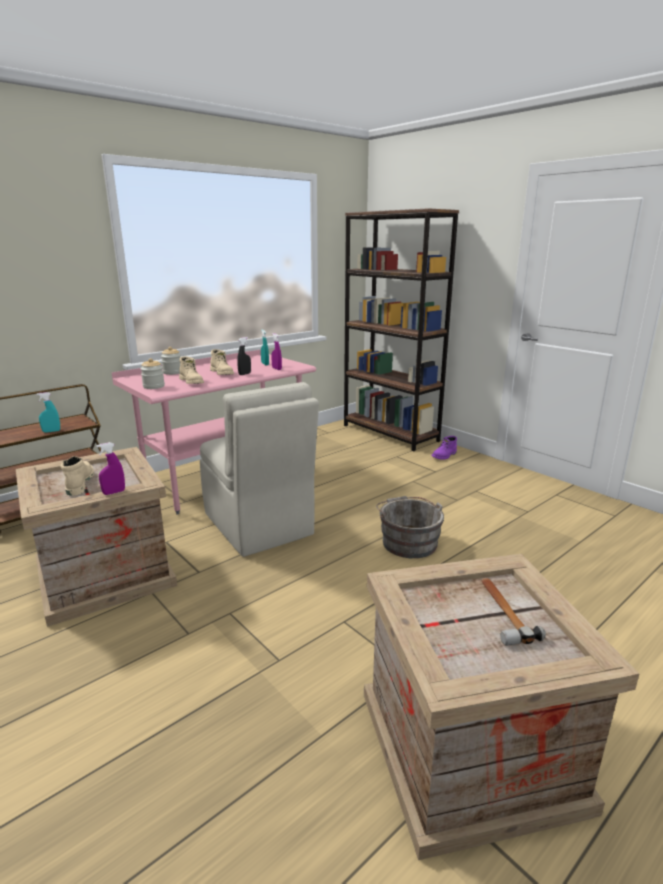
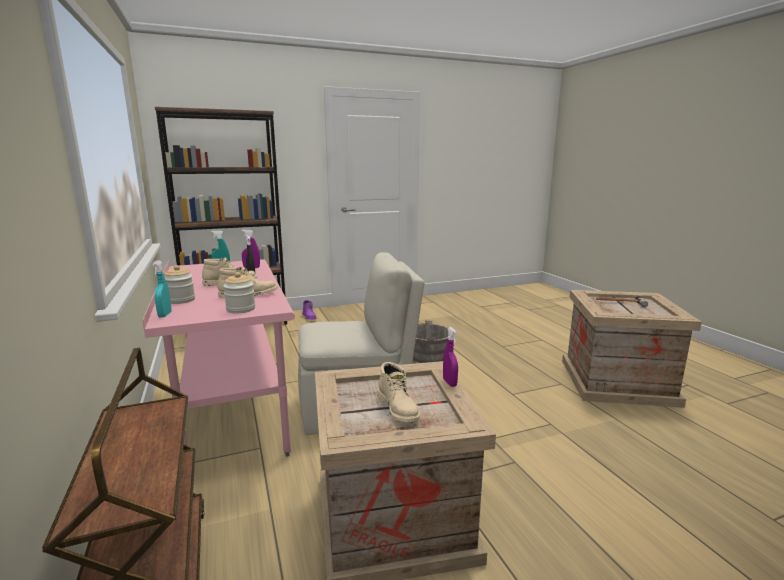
camera: 70 degrees left, 5 degrees down
turquoise spray bottle [36,392,60,432] -> turquoise spray bottle moved to [152,260,171,318]
beige boot [61,456,94,496] -> beige boot turned 120 degrees counterclockwise [377,362,420,422]

